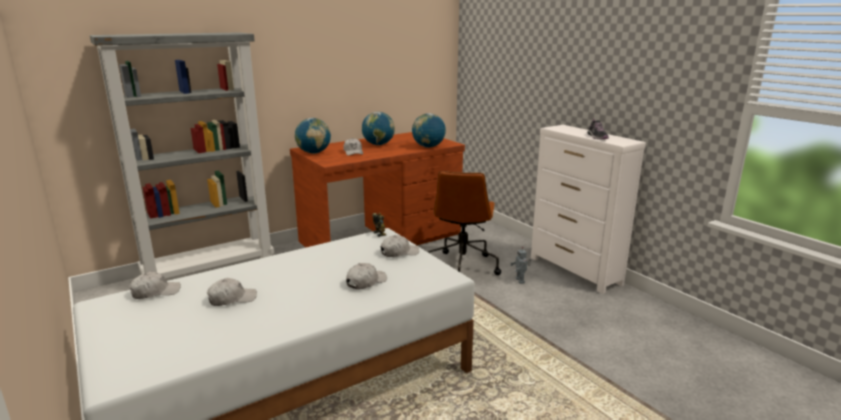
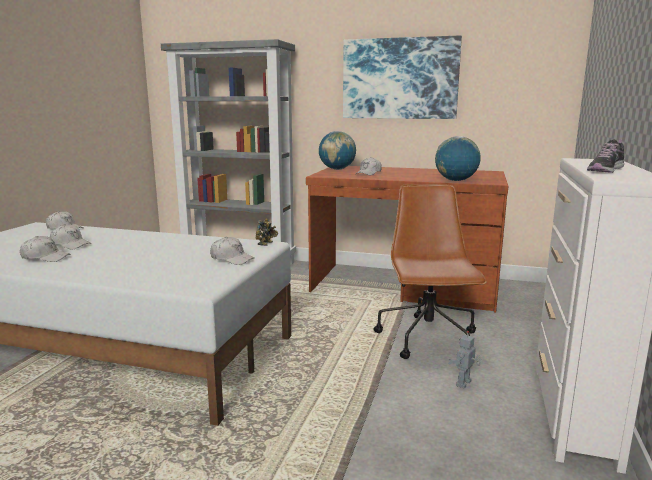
camera: 50 degrees right, 5 degrees down
white cap [346,263,387,290] -> white cap moved to [20,236,71,262]
globe [362,112,395,145] -> none
brown office chair [427,171,501,275] -> brown office chair turned 120 degrees clockwise [374,184,487,359]
none -> picture [343,35,462,119]

